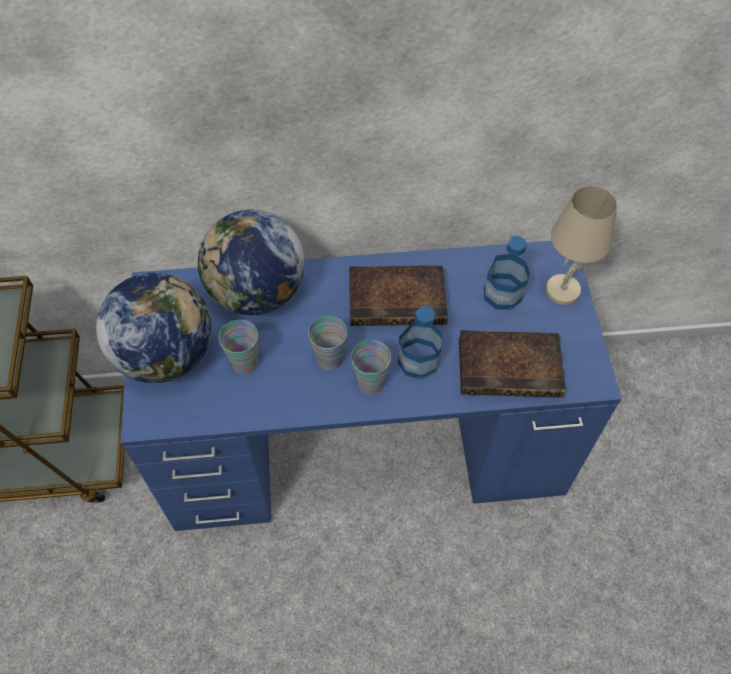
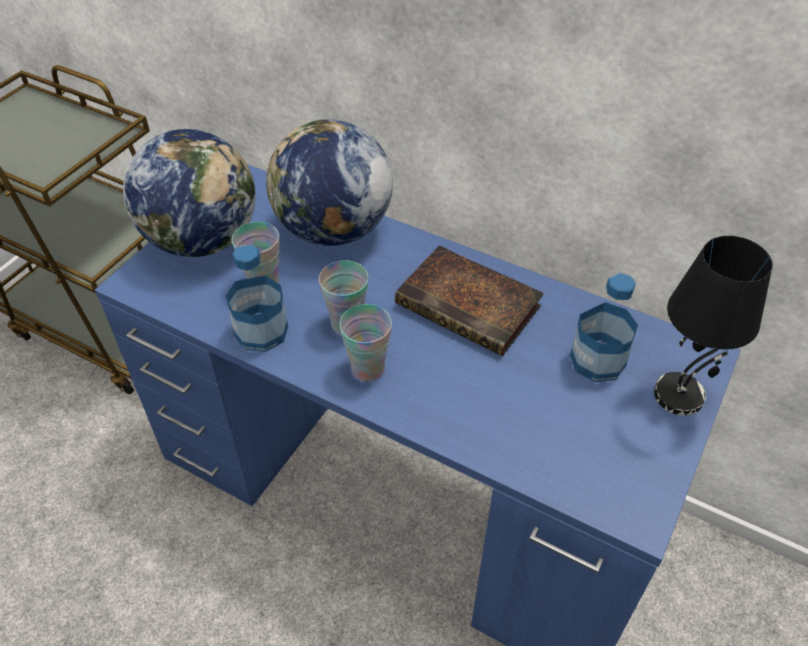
camera: 35 degrees right, 10 degrees down
bottle [398,306,442,380] -> bottle moved to [226,244,288,352]
book [459,330,566,398] -> none
beige table lamp [546,186,617,305] -> black table lamp [654,236,773,416]

